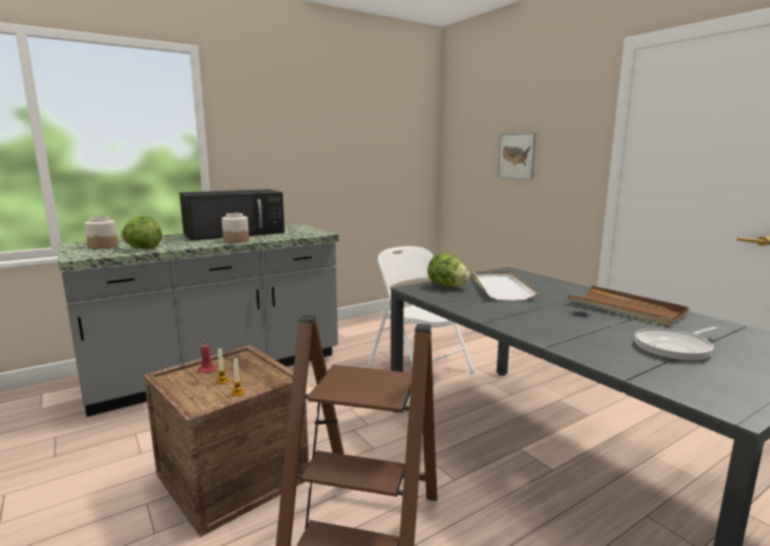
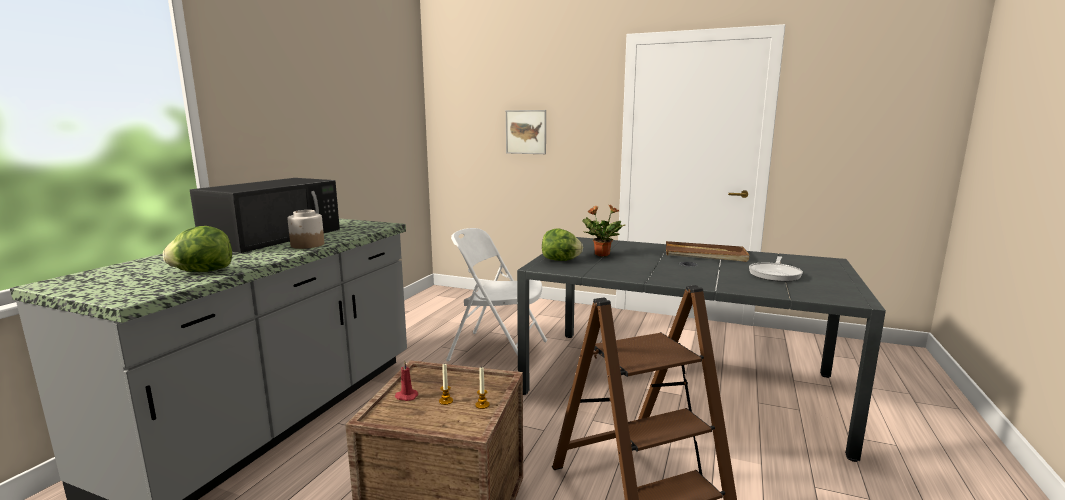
camera: 35 degrees left, 0 degrees up
jar [84,217,118,249] -> none
white tray [473,272,538,301] -> potted plant [582,205,625,256]

